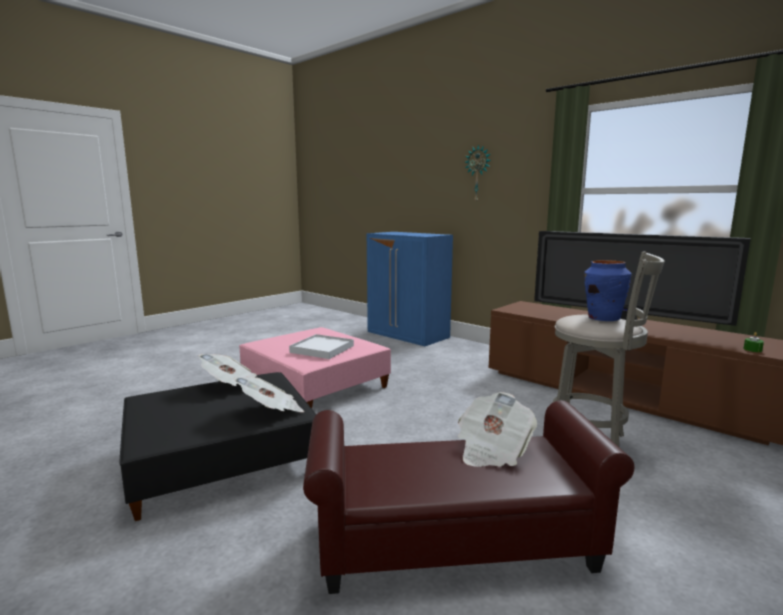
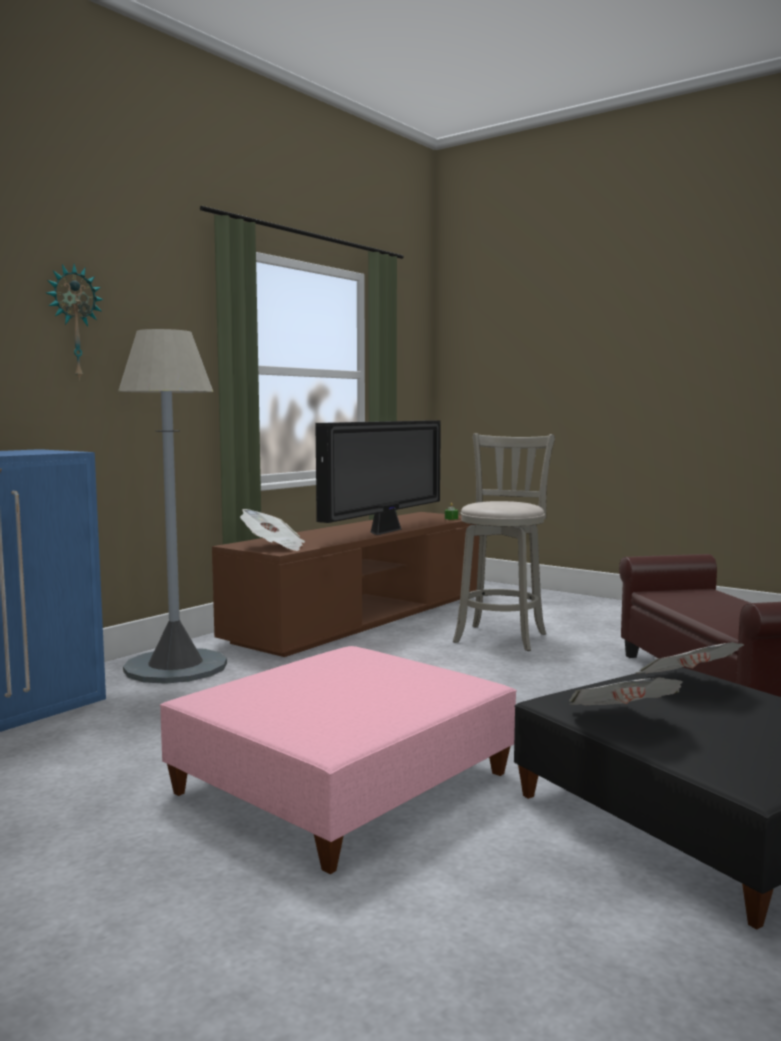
camera: 95 degrees left, 5 degrees down
white tray [289,334,354,359] -> none
newspaper [458,392,537,467] -> newspaper moved to [240,509,305,551]
blue vase [585,260,632,321] -> none
none -> grey floor lamp [118,329,227,684]

